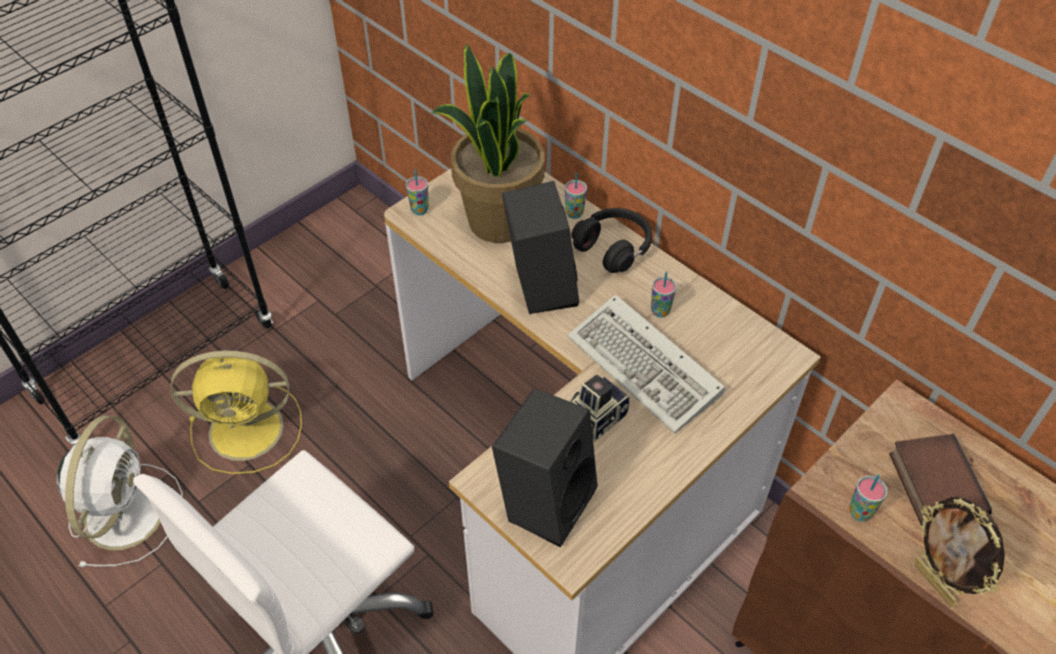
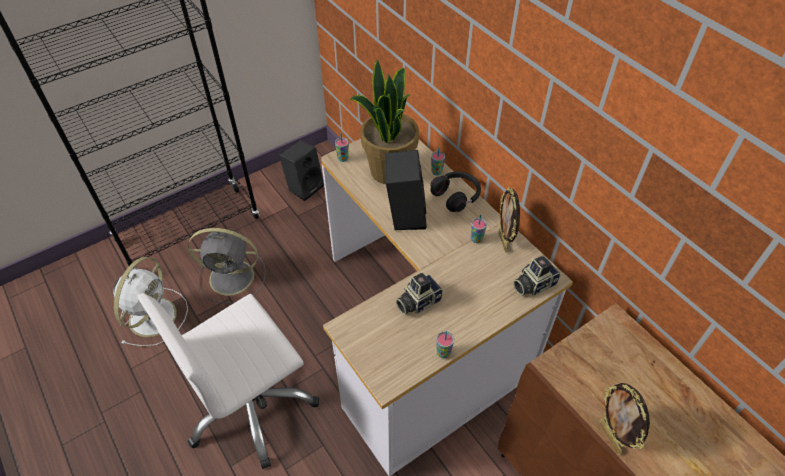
camera: 10 degrees right, 0 degrees up
yellow fan [170,351,302,474] -> grey fan [188,228,266,304]
black speaker [492,388,598,547] -> black speaker moved to [279,140,324,201]
keyboard [567,294,725,433] -> none
cup [849,475,887,521] -> cup moved to [437,331,454,359]
book [889,434,992,529] -> none
none -> picture frame [499,187,520,252]
none -> camera [513,256,561,296]

